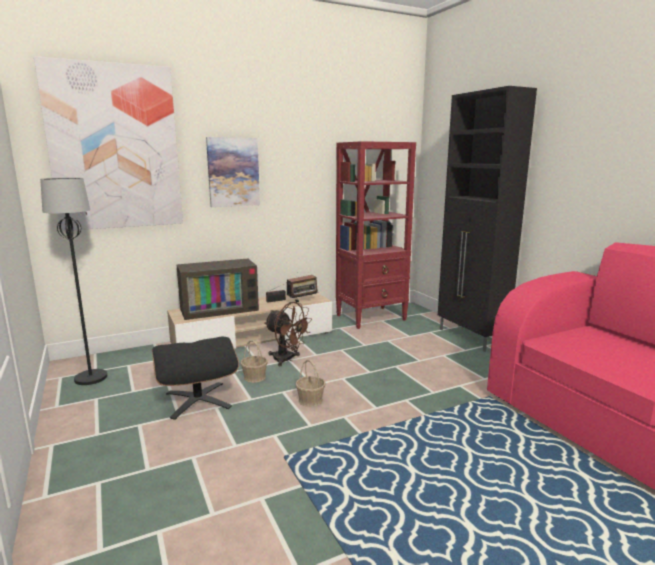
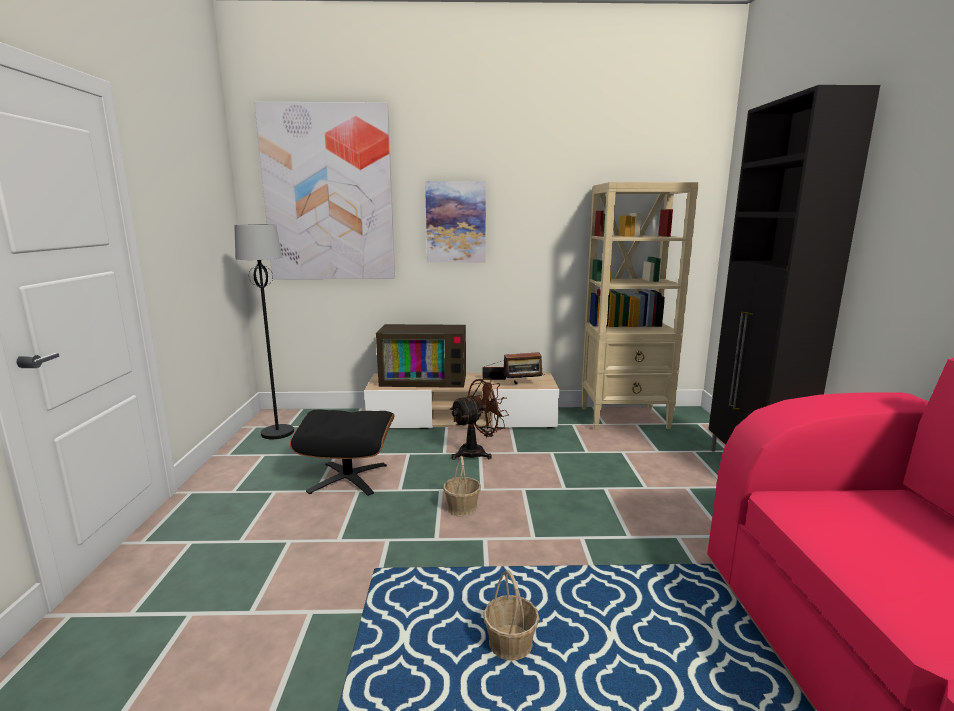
camera: 25 degrees right, 0 degrees up
basket [240,340,268,383] -> basket moved to [483,570,539,661]
brown fan [265,302,312,366] -> brown fan turned 90 degrees counterclockwise [450,378,509,460]
red bookcase [336,141,416,329] -> beige bookcase [581,182,699,430]

